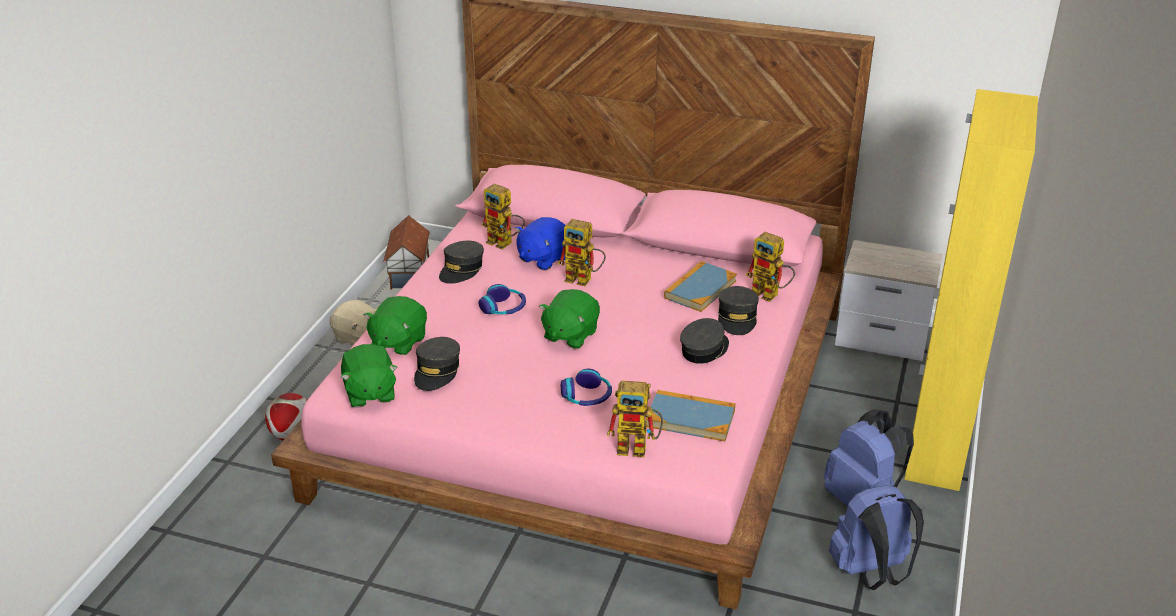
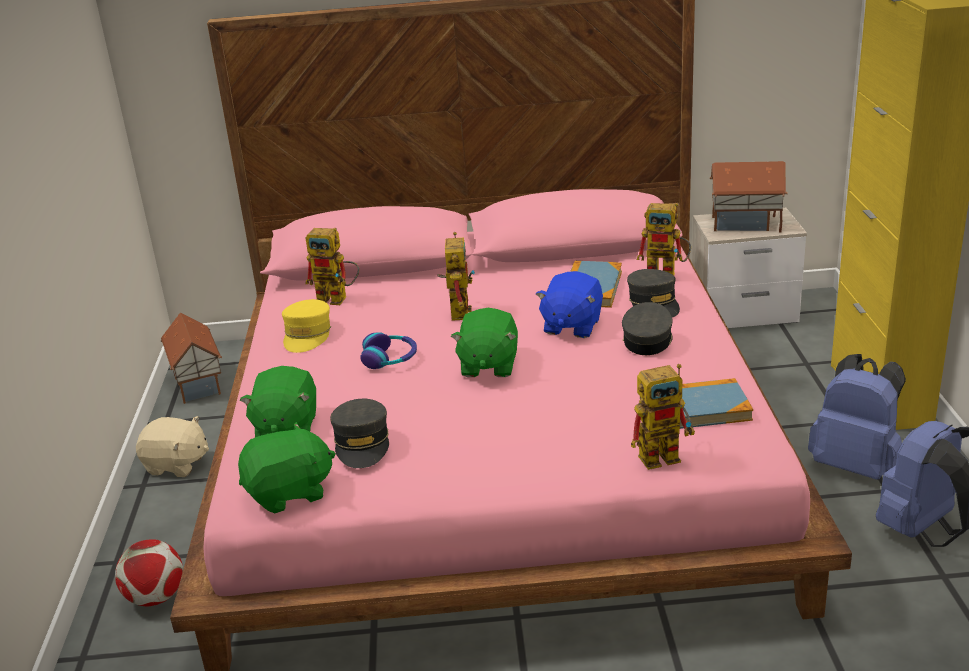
camera: 20 degrees left, 5 degrees down
green plush toy [341,344,398,408] -> green plush toy turned 75 degrees counterclockwise [238,422,336,513]
grey cap [439,241,484,284] -> yellow cap [282,299,331,353]
blue plush toy [515,217,566,270] -> blue plush toy moved to [536,271,603,338]
toy robot [558,219,606,286] -> toy robot turned 90 degrees counterclockwise [437,232,475,321]
headphones [561,368,612,406] -> none
none -> toy house [710,161,788,233]

